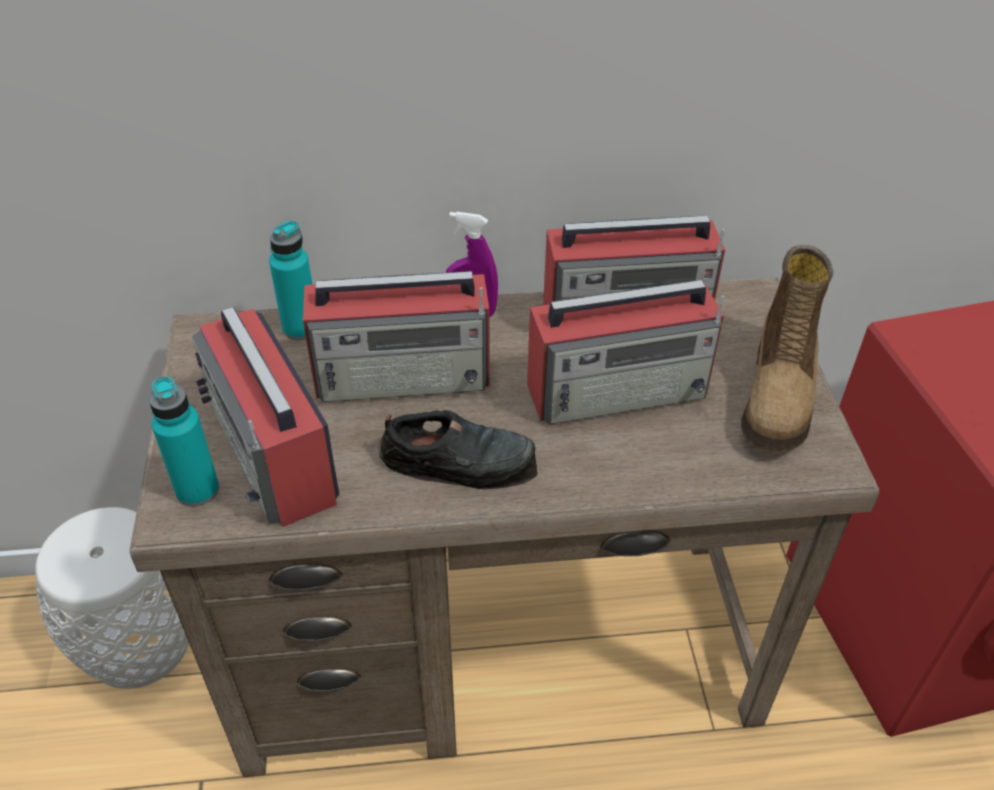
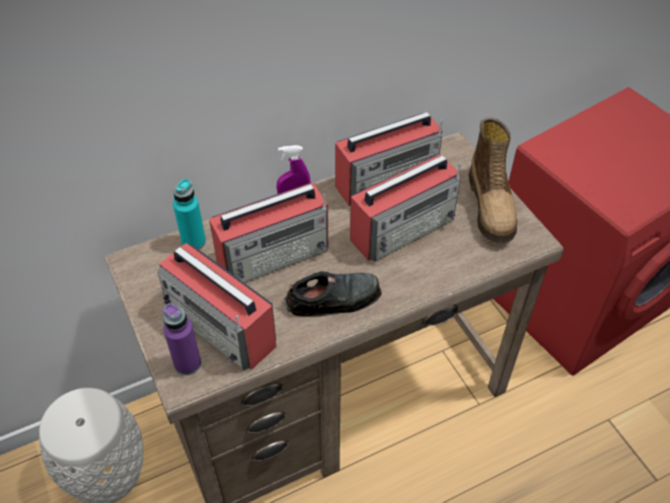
camera: 20 degrees left, 5 degrees up
turquoise bottle [149,376,219,507] -> purple bottle [163,303,201,375]

